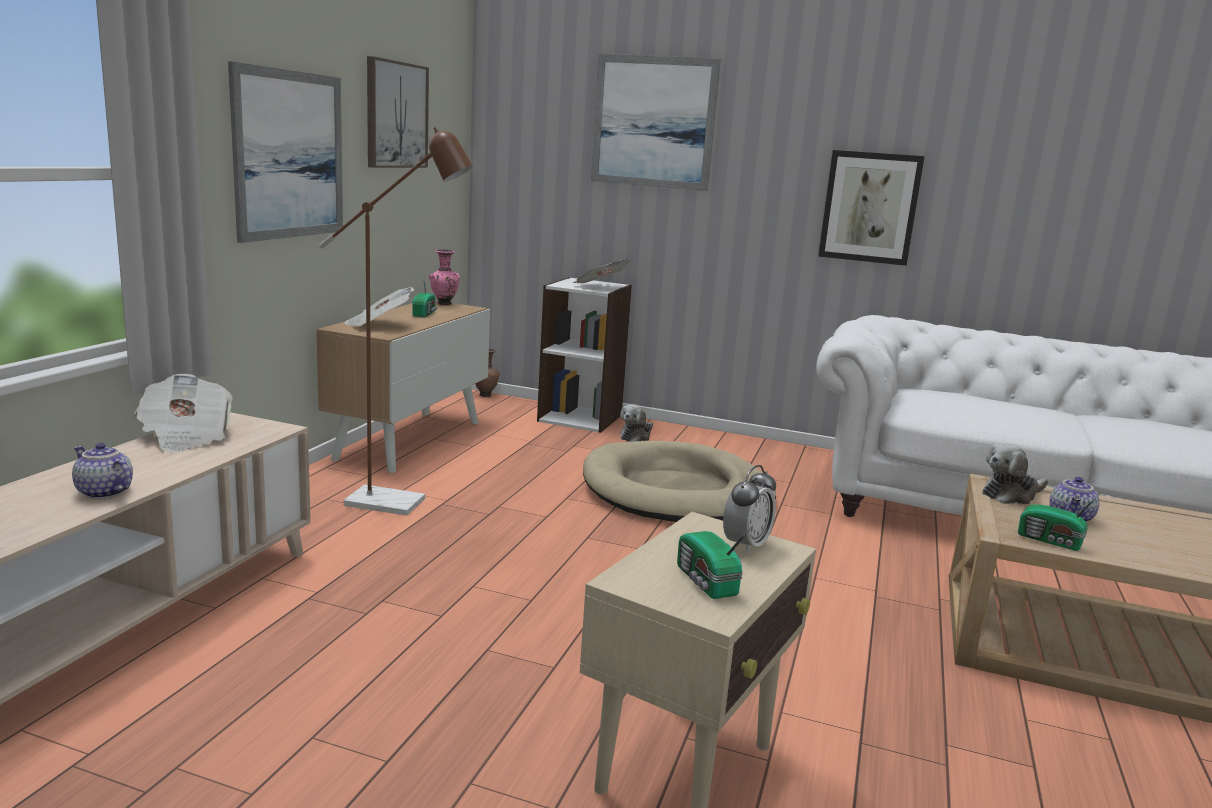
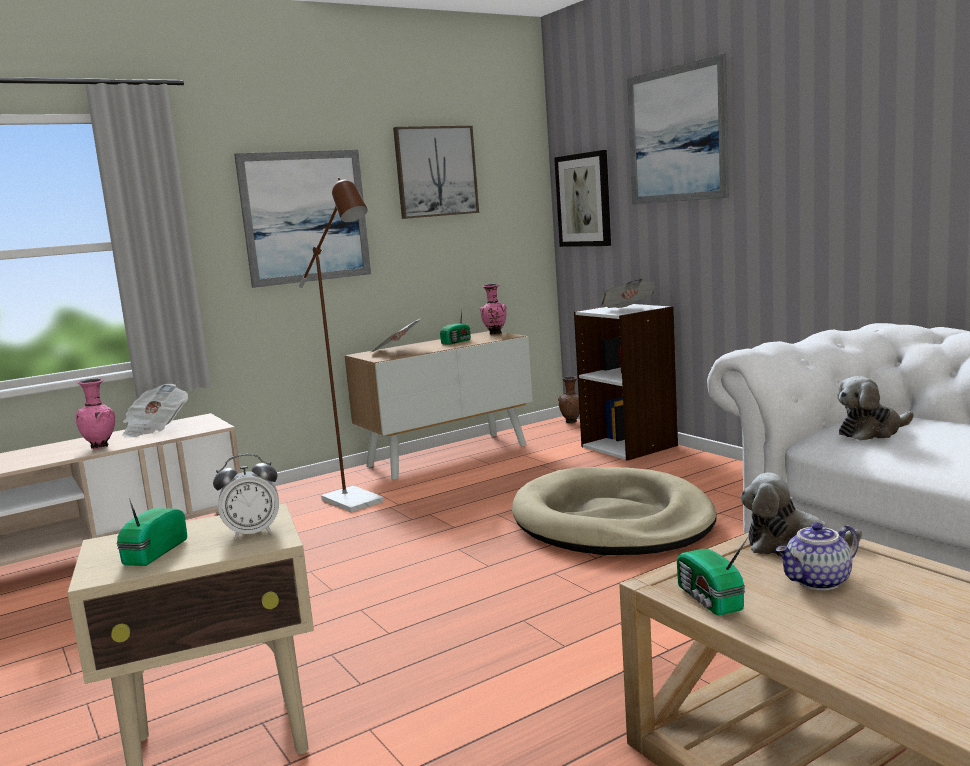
camera: 40 degrees right, 5 degrees down
teapot [72,443,133,499] -> none
plush toy [620,404,653,442] -> plush toy moved to [837,376,914,440]
picture [818,150,925,266] -> picture moved to [554,150,611,247]
none -> pink vase [76,379,115,450]

